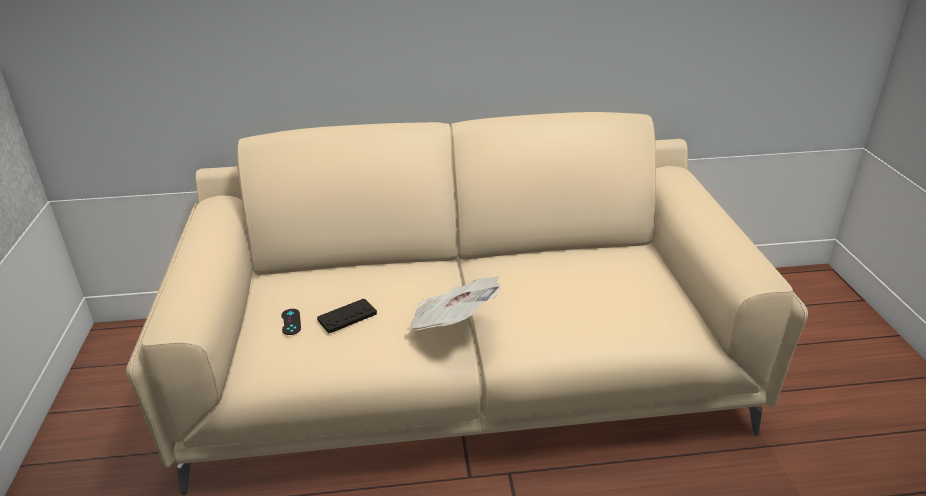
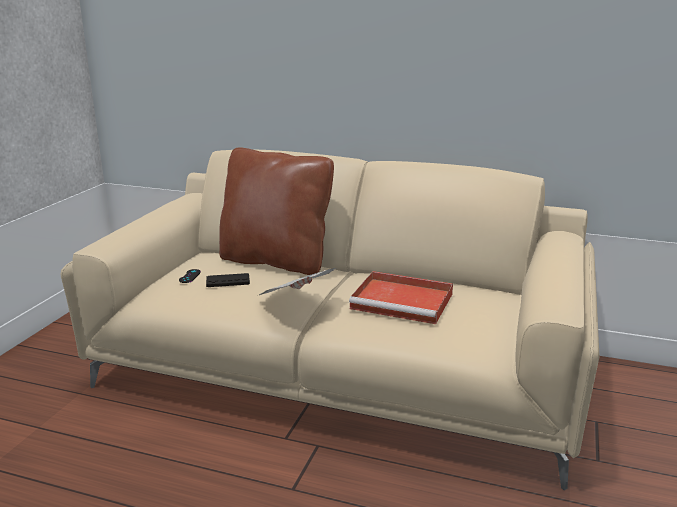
camera: 25 degrees right, 10 degrees down
none -> brown pillow [219,148,334,275]
none -> red tray [349,271,453,324]

